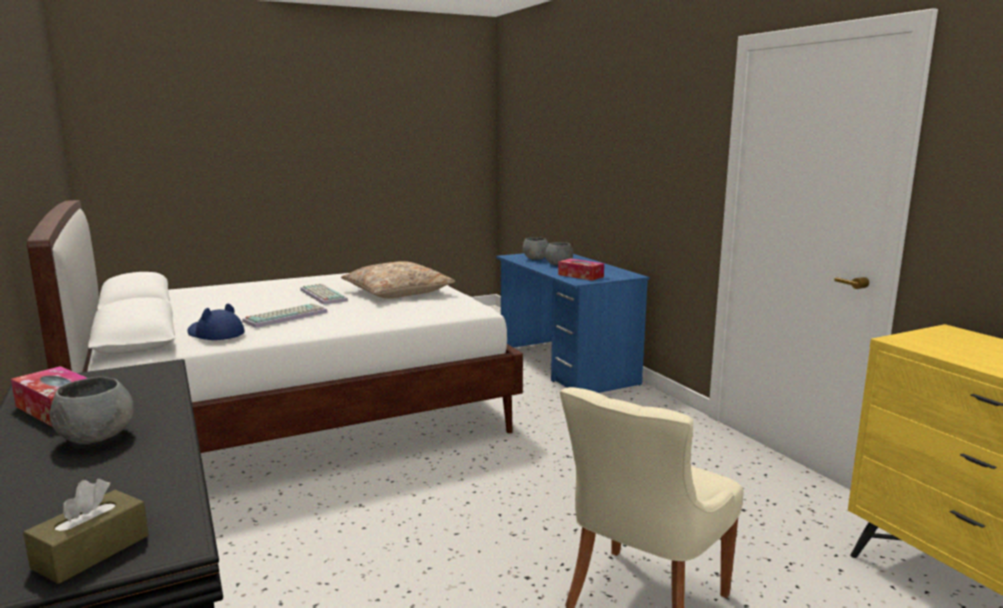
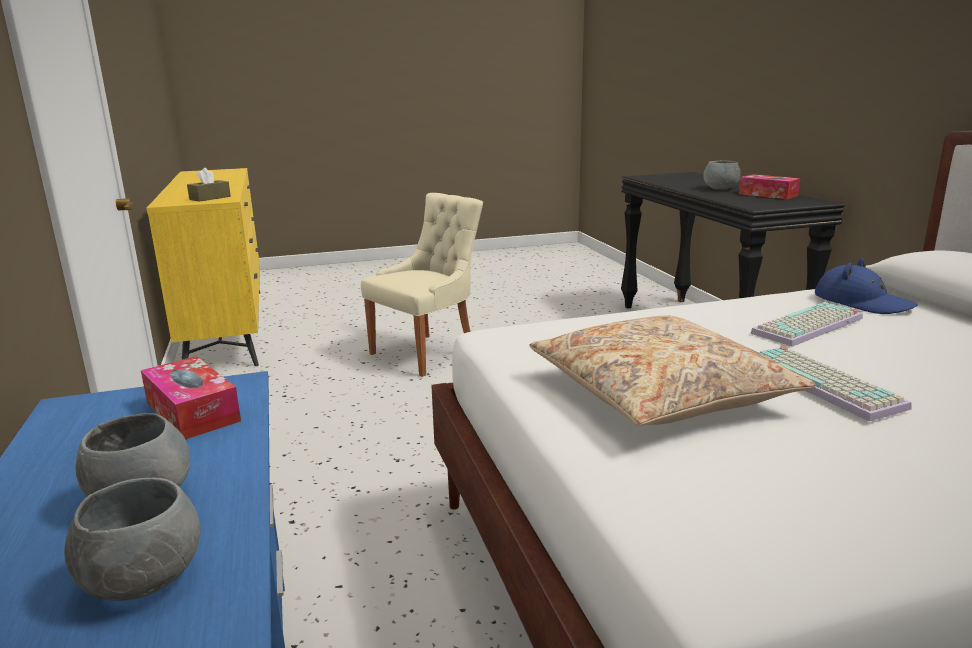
camera: 170 degrees left, 5 degrees up
brown tissue box [23,479,149,584] -> brown tissue box moved to [187,168,231,202]

